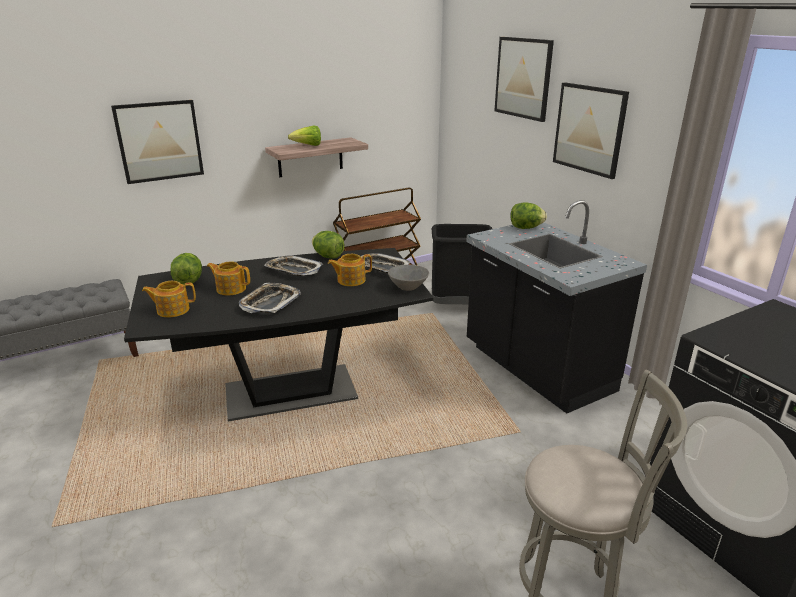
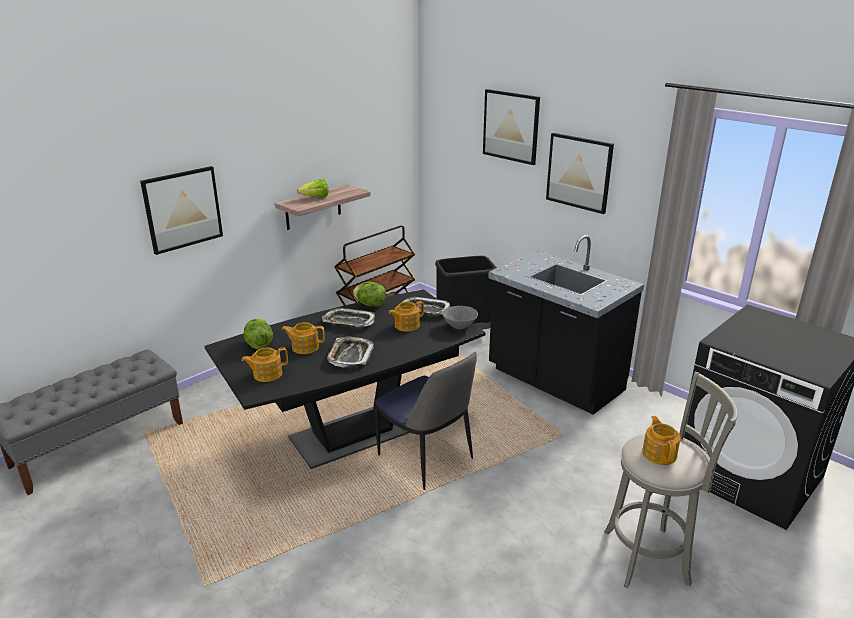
camera: 15 degrees left, 0 degrees up
lettuce [511,202,547,229] -> none
none -> chair [374,352,477,490]
none -> teapot [642,416,681,465]

